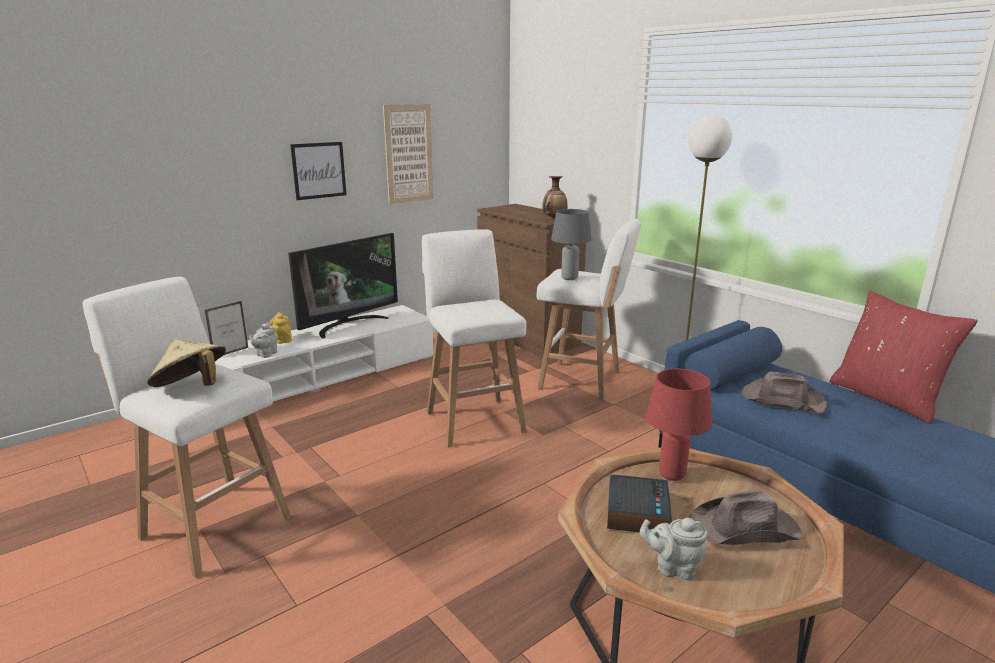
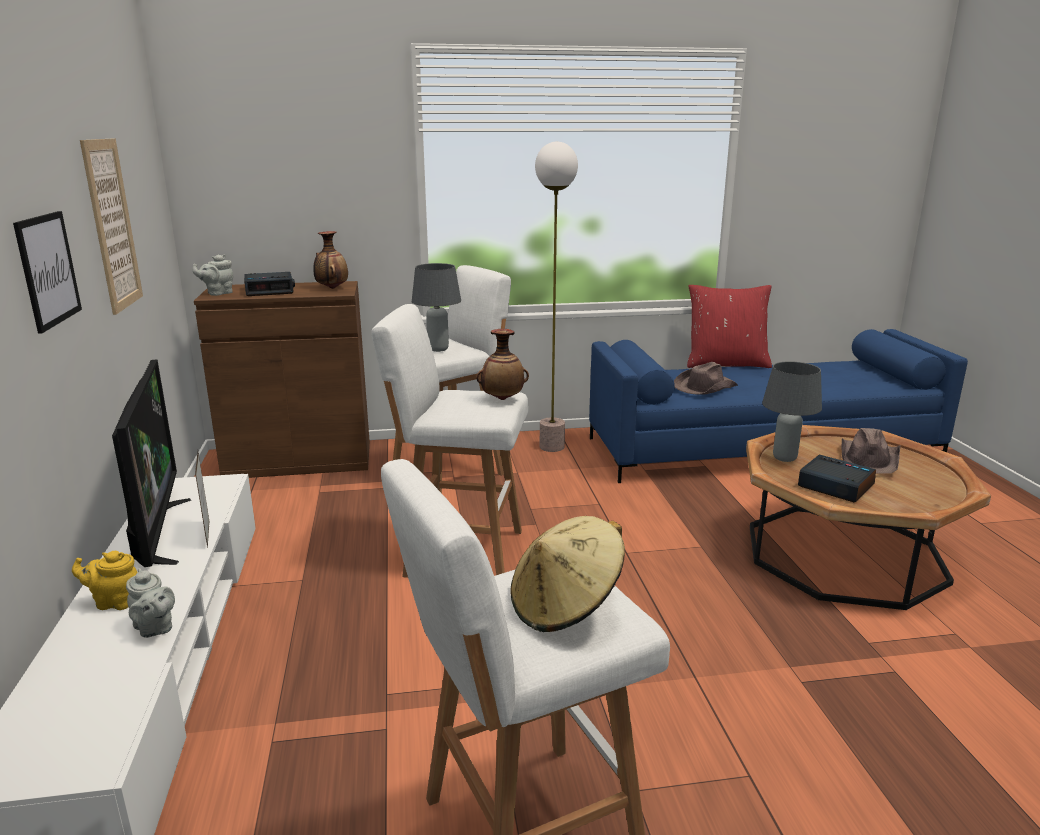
camera: 60 degrees left, 0 degrees up
picture frame [205,301,249,355] -> picture frame moved to [195,452,209,548]
grey teapot [640,518,707,580] -> grey teapot moved to [193,255,233,296]
red table lamp [646,369,712,481] -> grey table lamp [762,361,822,462]
none -> alarm clock [244,272,295,296]
none -> vase [476,329,529,400]

